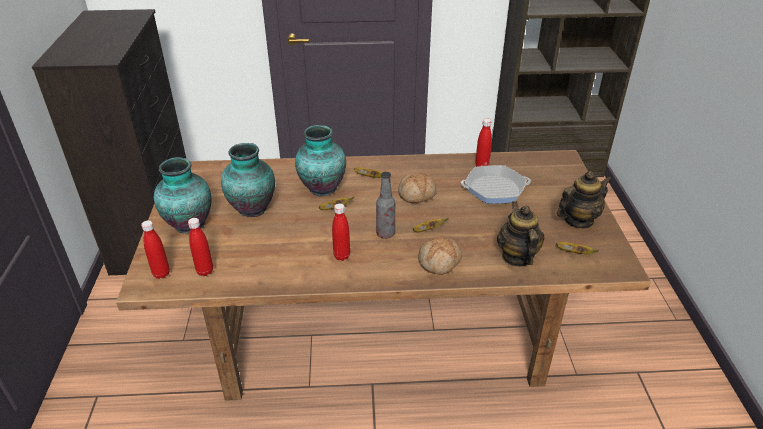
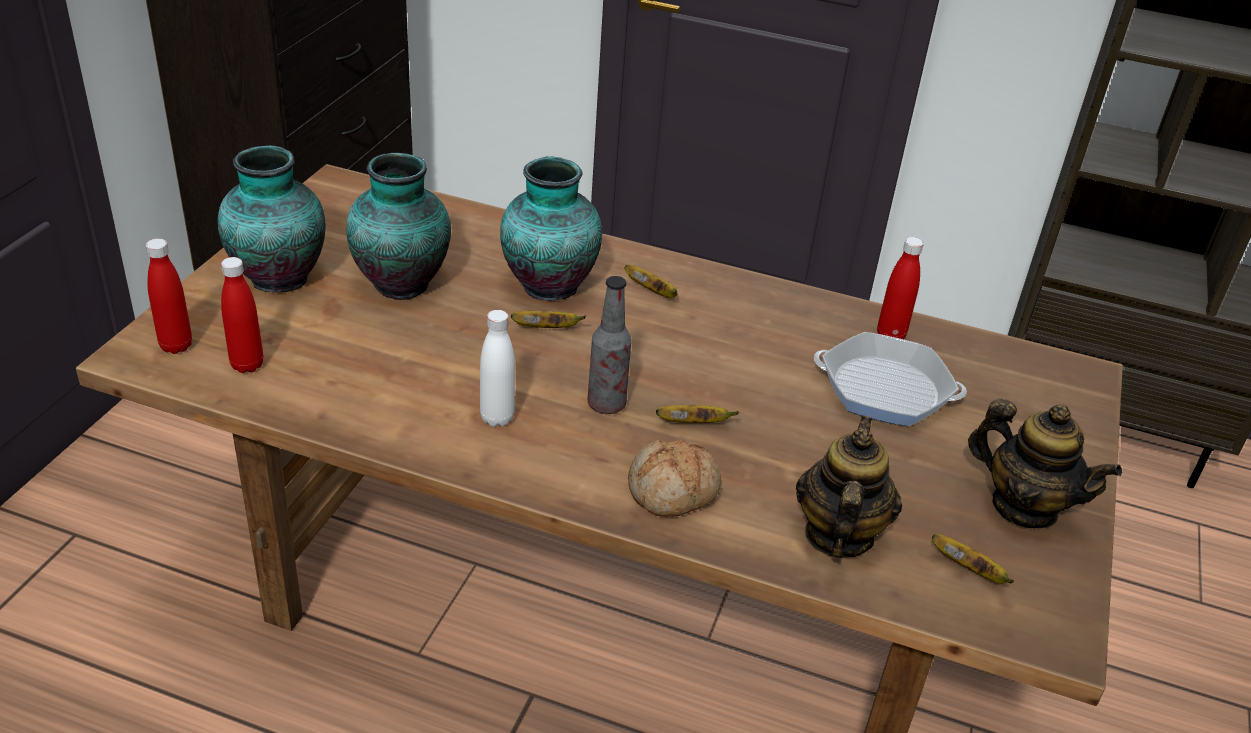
camera: 20 degrees right, 0 degrees up
red bottle [332,203,350,261] -> white bottle [480,310,515,427]
bread [398,173,437,203] -> none
teapot [557,171,612,228] -> teapot turned 45 degrees clockwise [968,399,1122,528]

